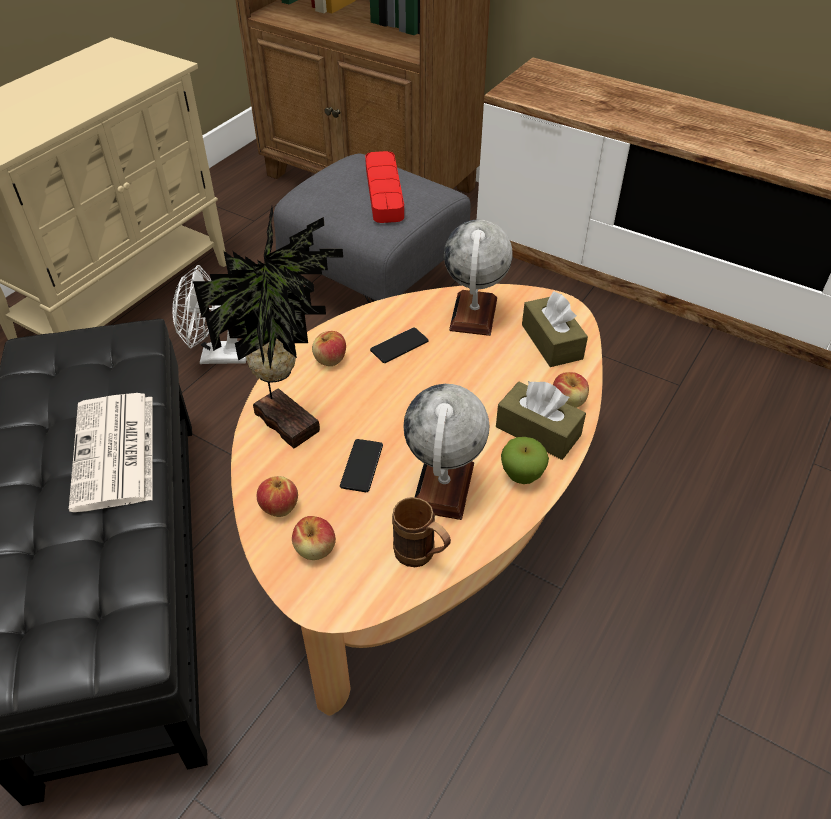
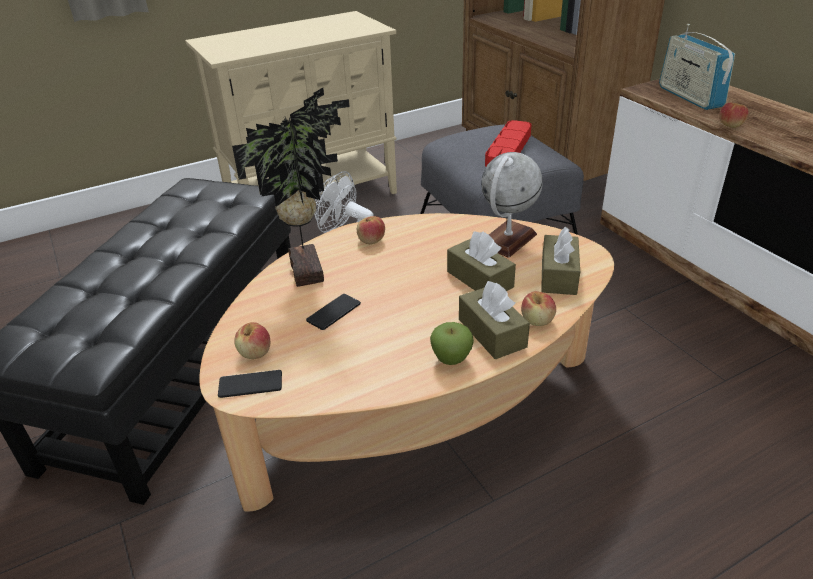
camera: 30 degrees right, 10 degrees down
newspaper [69,393,153,512] -> none
apple [257,476,298,517] -> apple moved to [719,102,749,128]
phone [370,327,429,363] -> phone moved to [218,370,282,398]
brown mug [392,497,451,567] -> none
globe [404,384,490,520] -> none
none -> brown tissue box [447,231,516,291]
none -> radio [659,24,735,110]

